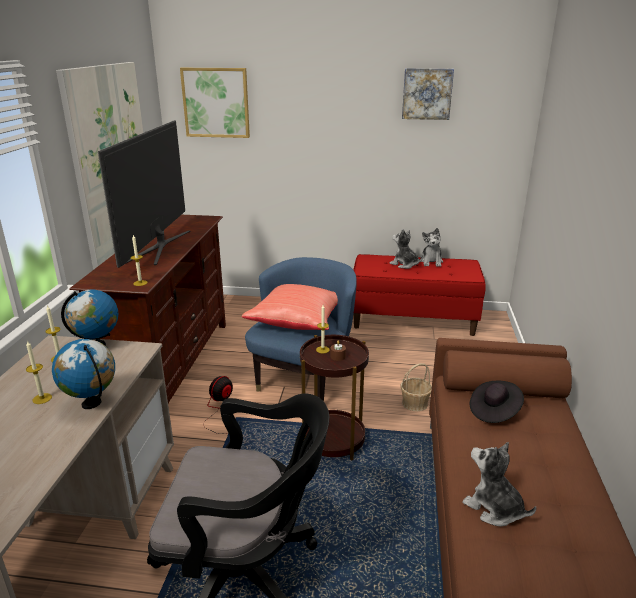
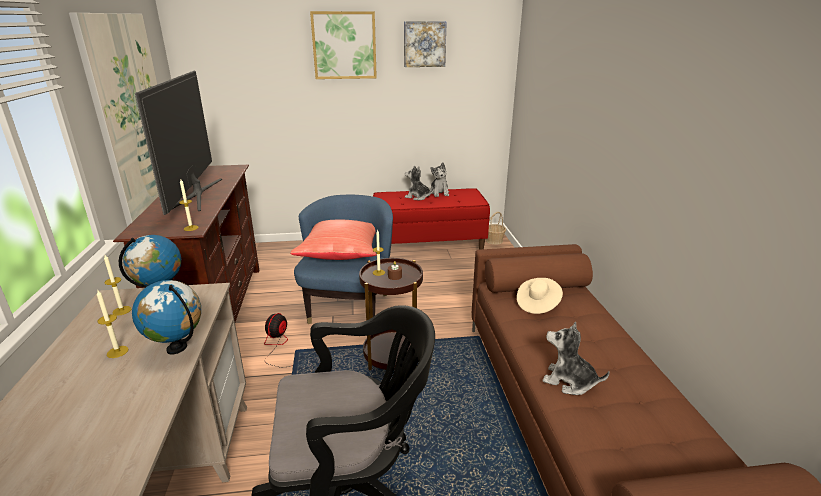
camera: 15 degrees left, 0 degrees up
picture [180,68,250,138] -> picture moved to [310,11,377,79]
basket [400,363,432,411] -> basket moved to [486,212,506,245]
black hat [470,381,524,423] -> beige hat [517,278,563,314]

